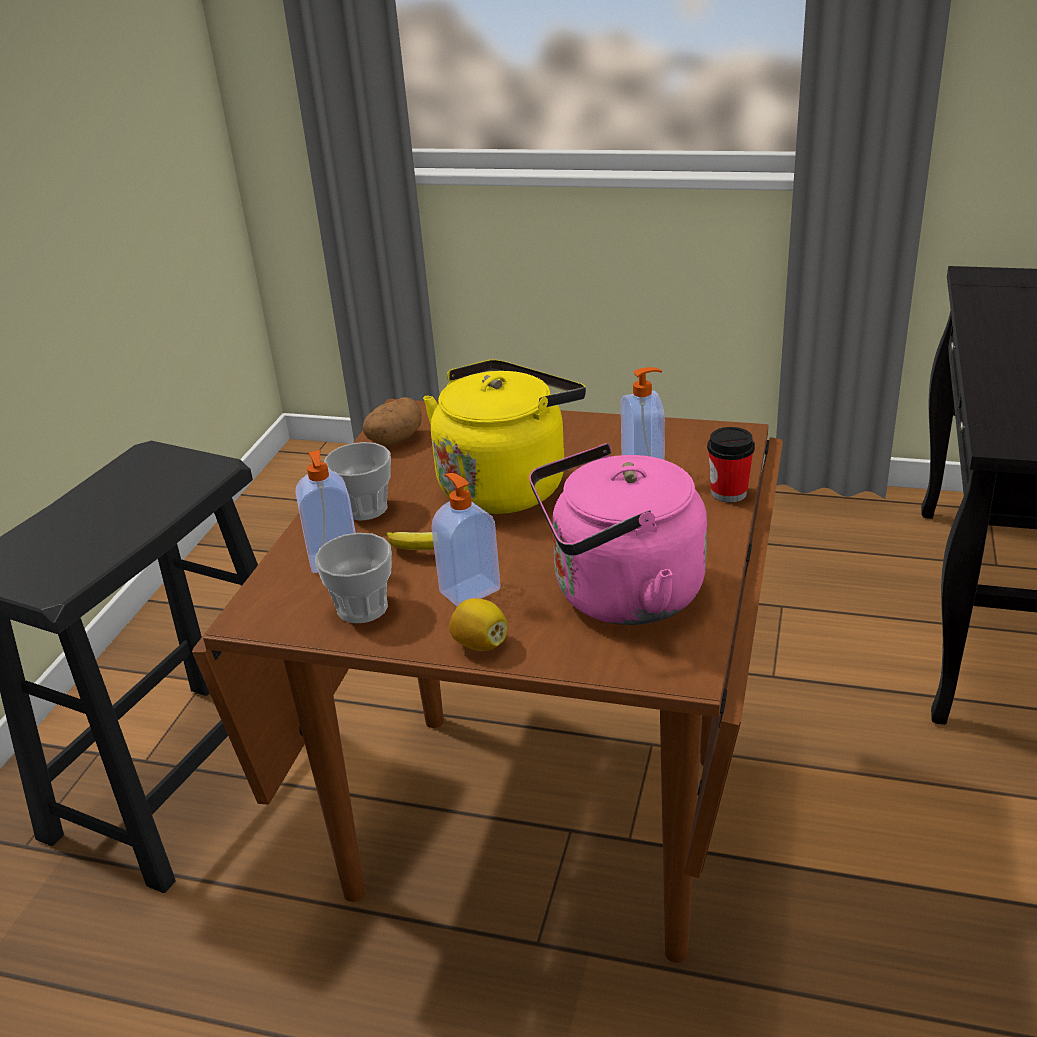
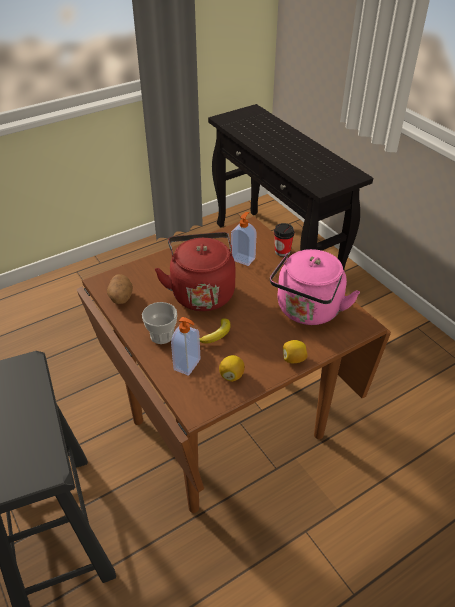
camera: 50 degrees left, 10 degrees up
cup [315,533,392,623] -> lemon [219,355,245,382]
yellow kettle [423,359,586,514] -> red kettle [155,232,235,311]
soap dispenser [431,473,501,606] -> none

